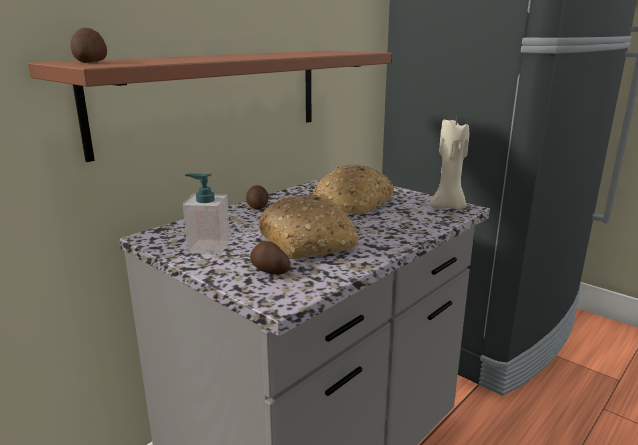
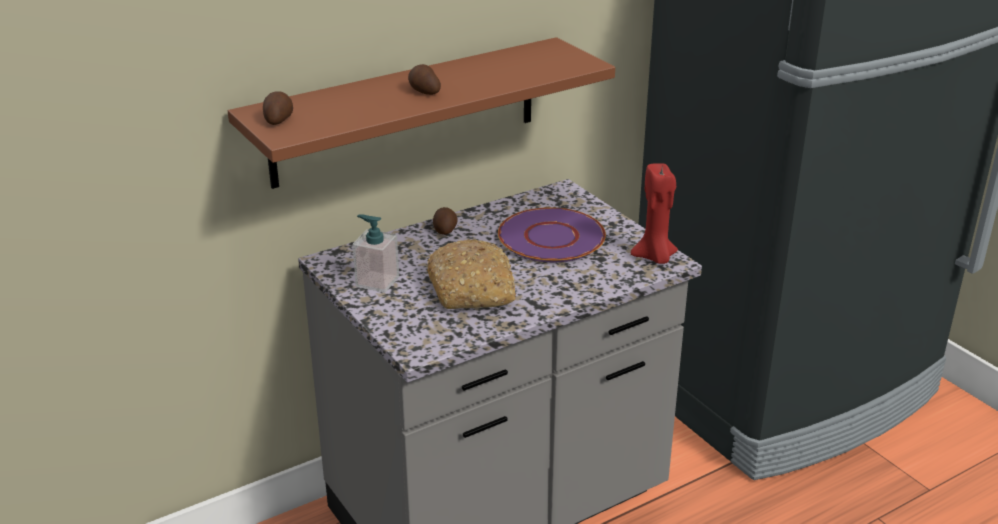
camera: 15 degrees right, 10 degrees up
potato [250,241,290,275] -> potato moved to [408,64,441,95]
bread [313,165,394,215] -> purple plate [498,207,606,262]
beige candle [430,118,469,209] -> red candle [631,163,678,264]

